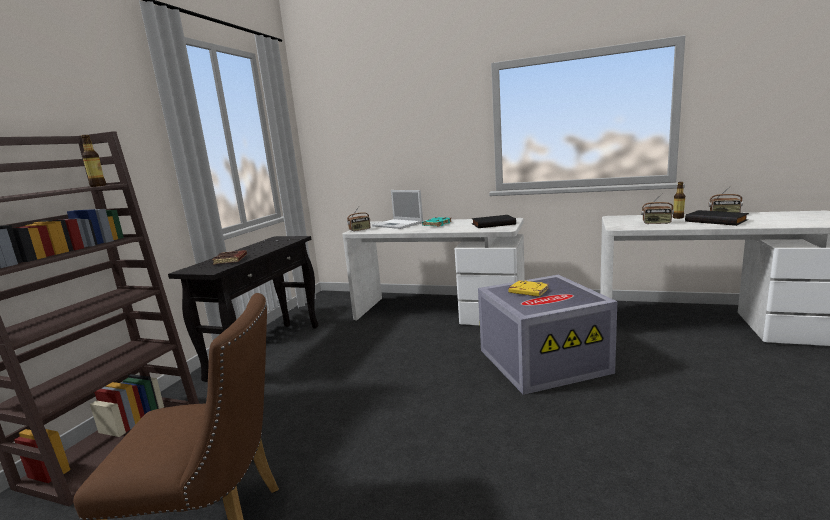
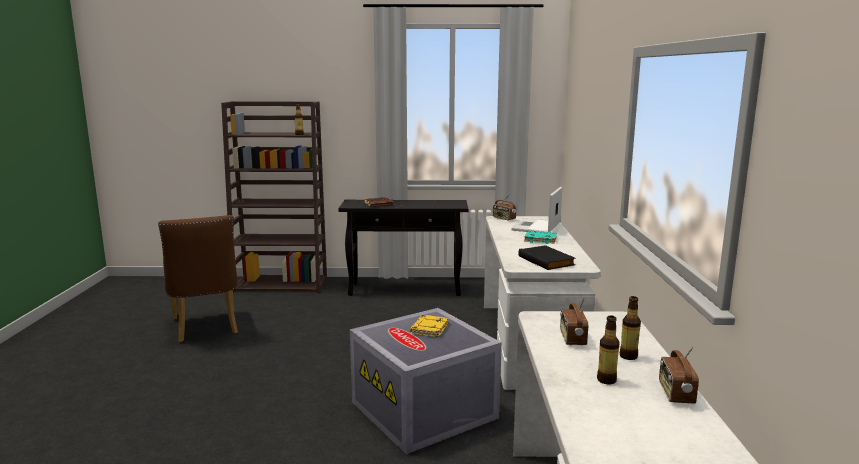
camera: 70 degrees right, 0 degrees up
black book [685,210,749,226] -> bottle [597,315,619,384]

